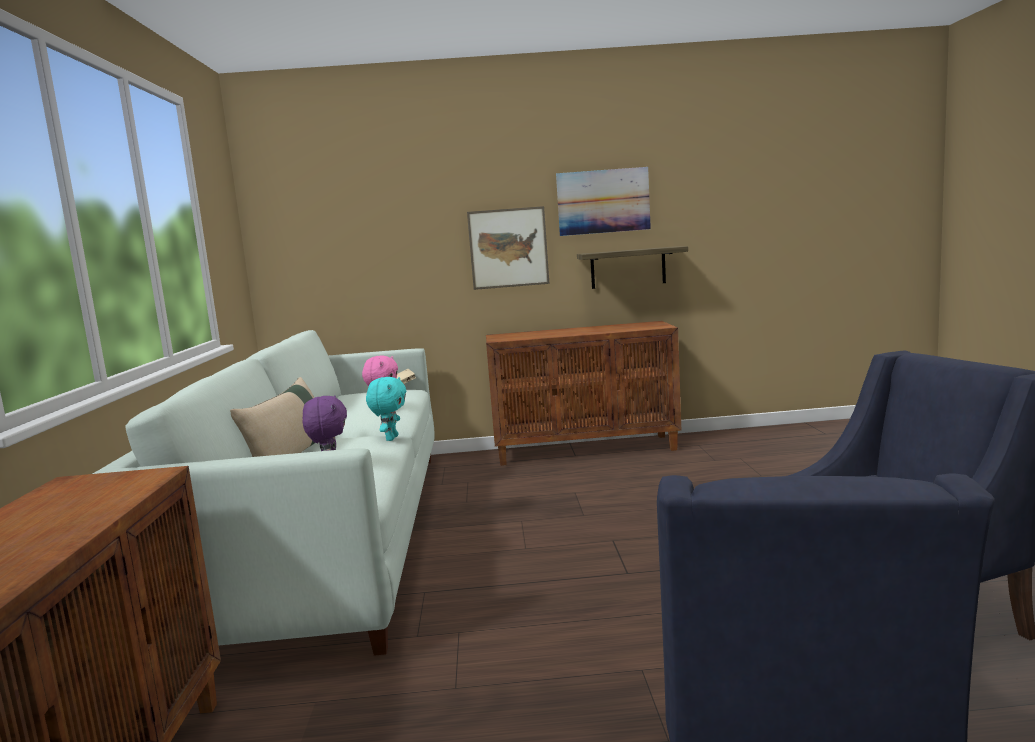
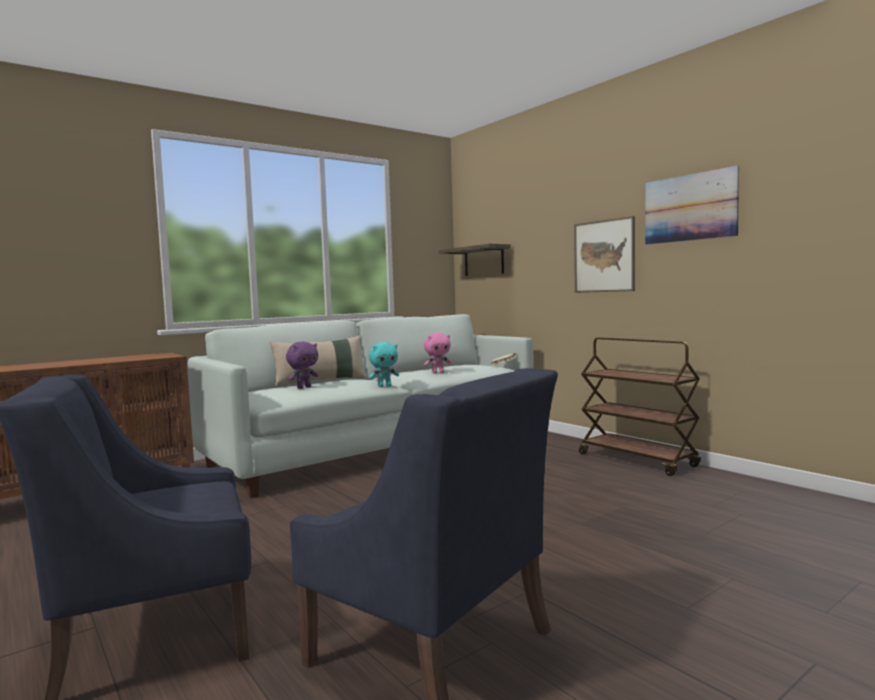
camera: 55 degrees right, 5 degrees down
brown cabinet [486,321,681,466] -> brown cart [579,337,701,476]
shelf [577,246,688,289] -> shelf moved to [438,243,511,276]

